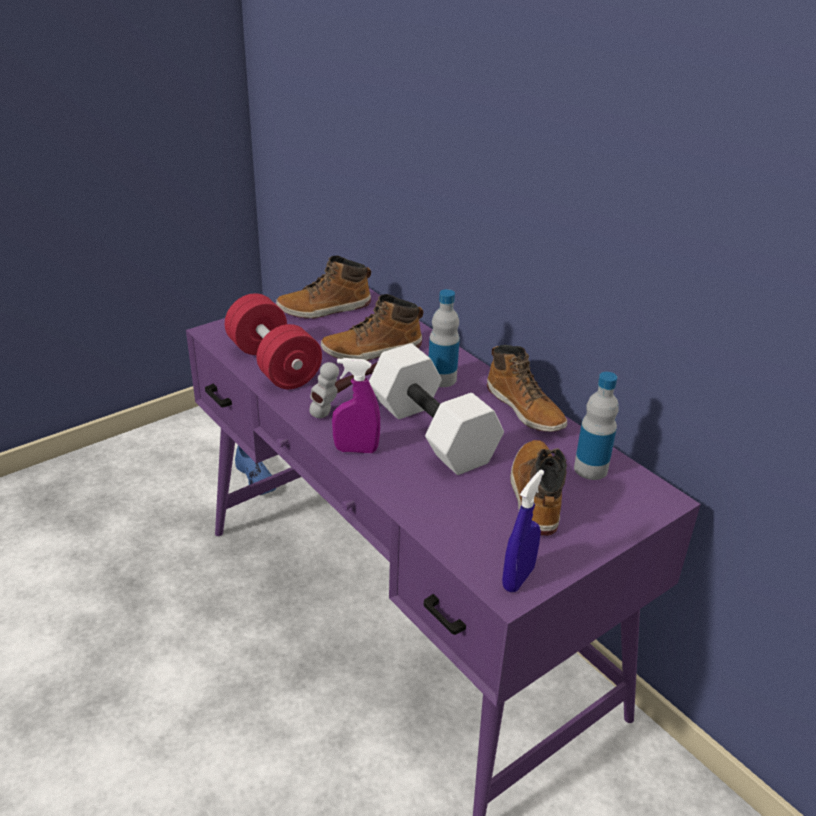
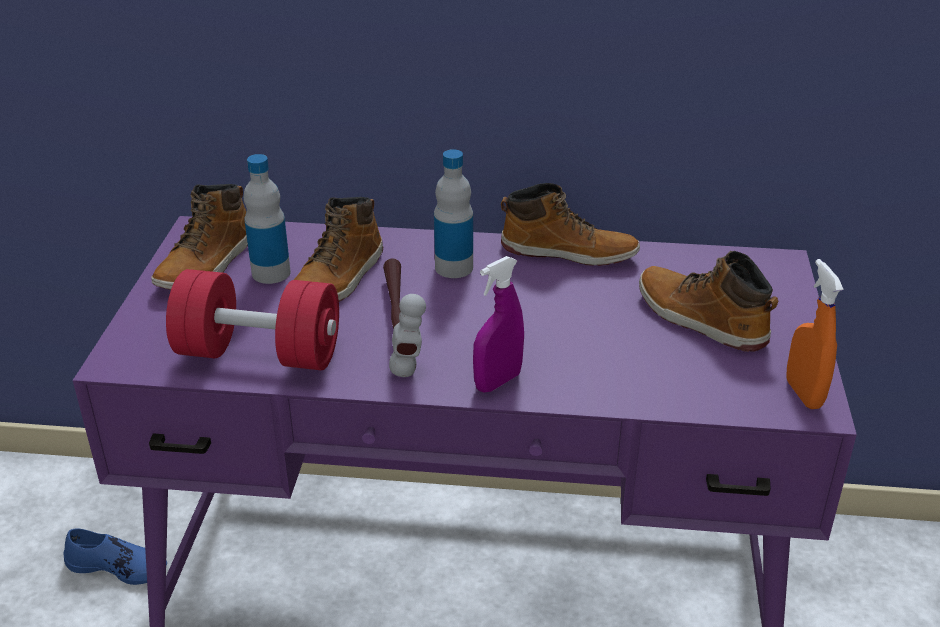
camera: 45 degrees left, 0 degrees up
white dumbbell [369,343,504,475] -> none
blue spray bottle [502,469,544,592] -> orange spray bottle [786,259,844,409]
bottle [574,372,619,480] -> bottle moved to [244,154,291,284]

